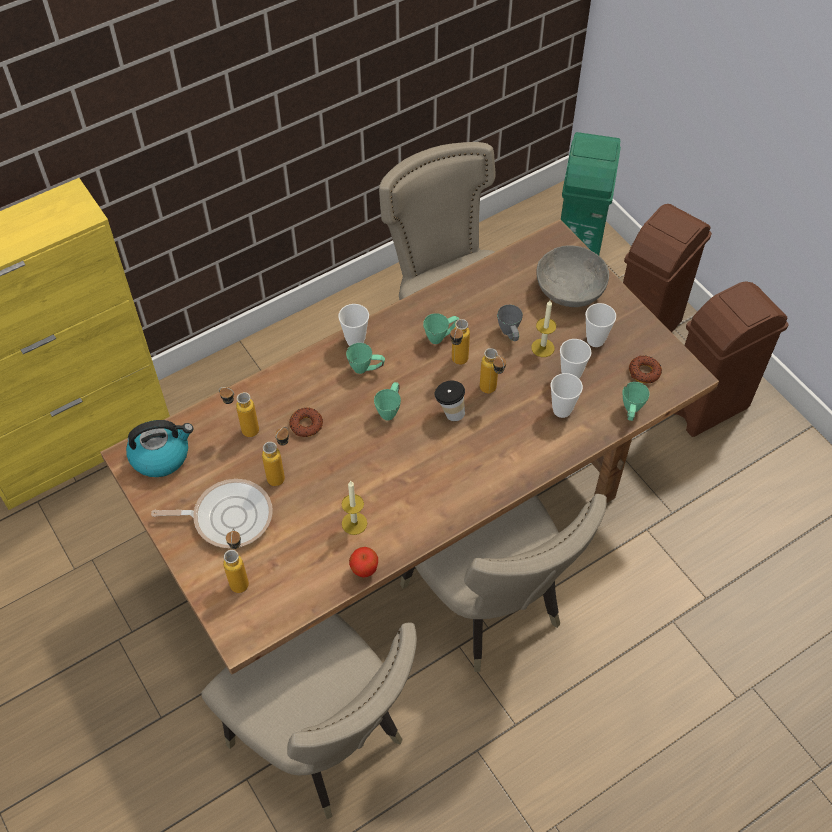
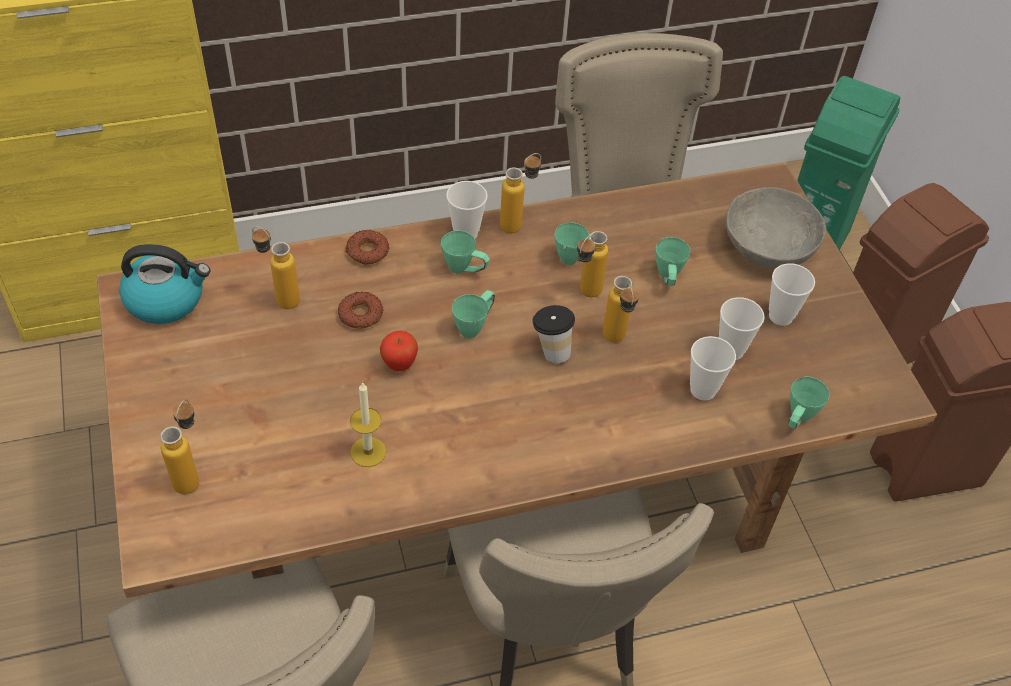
camera: 15 degrees right, 5 degrees down
frying pan [151,479,273,548] -> none
bottle [262,427,289,486] -> bottle moved to [500,153,541,233]
apple [349,547,378,578] -> apple moved to [380,331,418,371]
grey mug [497,305,523,341] -> green mug [655,237,690,286]
candle [531,300,556,357] -> none
donut [629,355,662,383] -> donut moved to [345,230,390,265]

